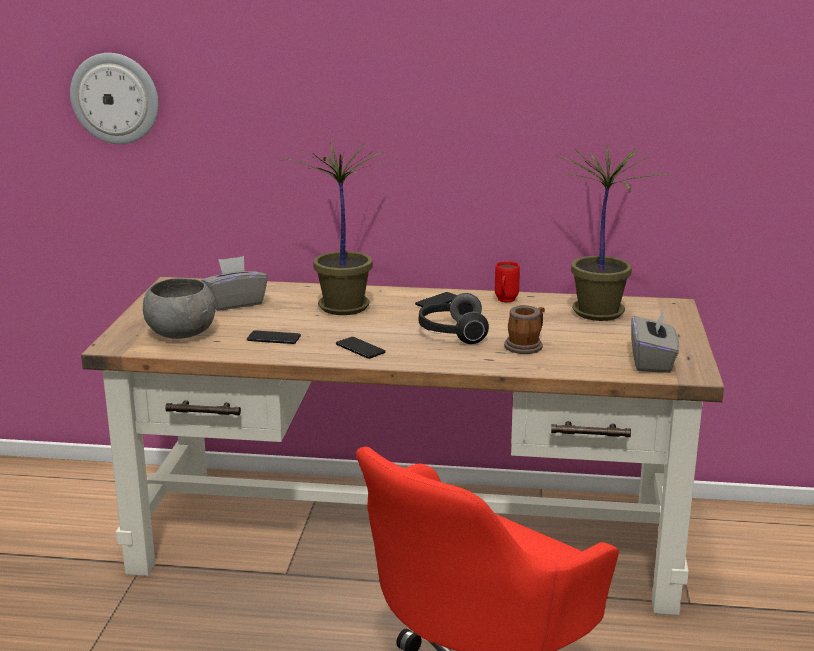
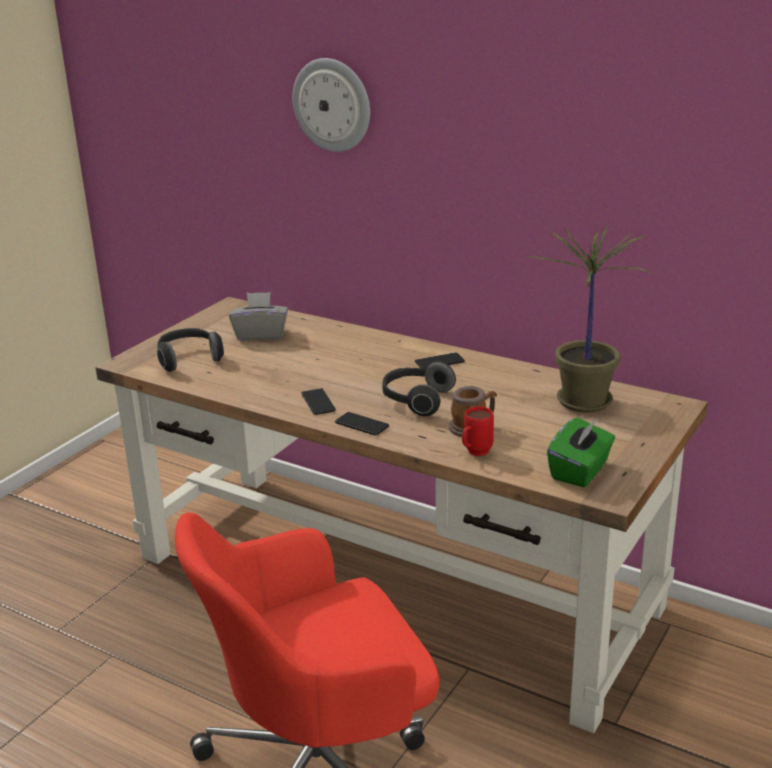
camera: 25 degrees right, 5 degrees up
wall clock [70,53,159,144] -> wall clock moved to [293,58,370,152]
grey bowl [143,278,216,339] -> headphones [157,328,224,372]
phone [247,330,301,344] -> phone moved to [335,412,389,436]
potted plant [282,141,385,315] -> none
red mug [495,261,520,302] -> red mug moved to [462,406,494,456]
grey tissue box [631,309,679,373] -> green tissue box [547,417,615,487]

